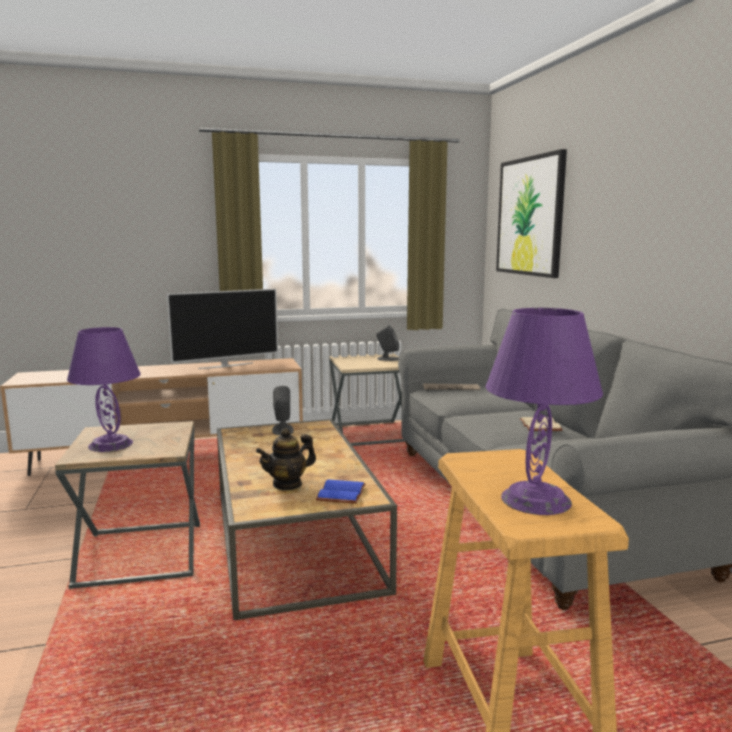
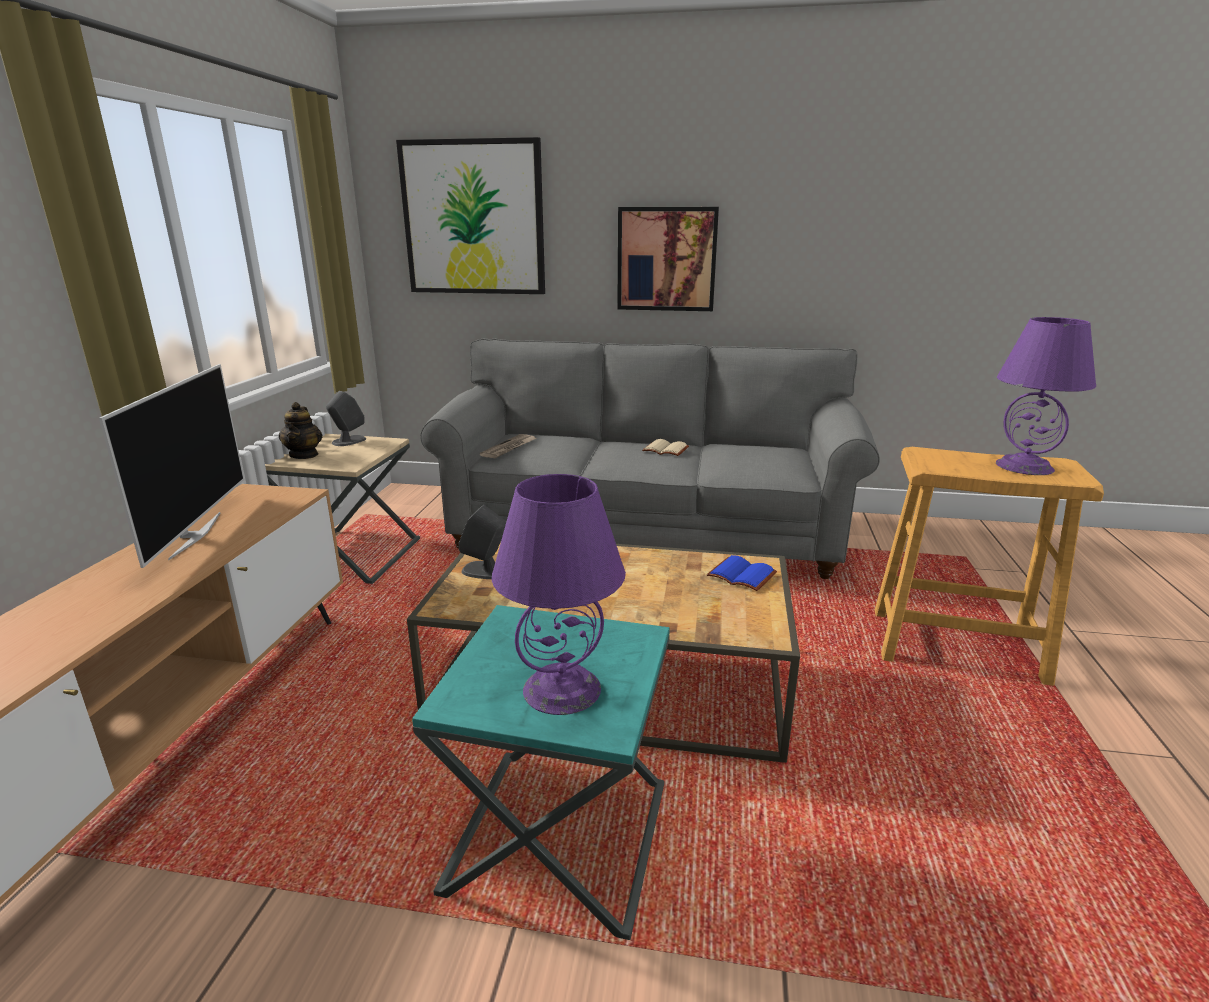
camera: 65 degrees left, 10 degrees up
brown side table [55,421,200,589] -> turquoise side table [412,605,670,940]
teapot [256,428,316,491] -> teapot moved to [279,402,322,459]
none -> picture [617,207,719,311]

